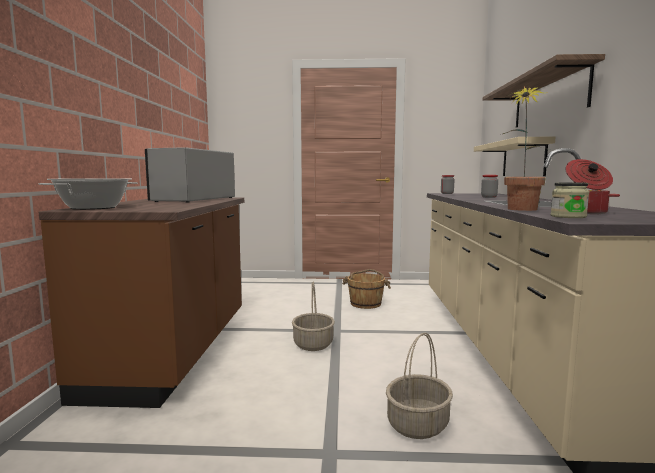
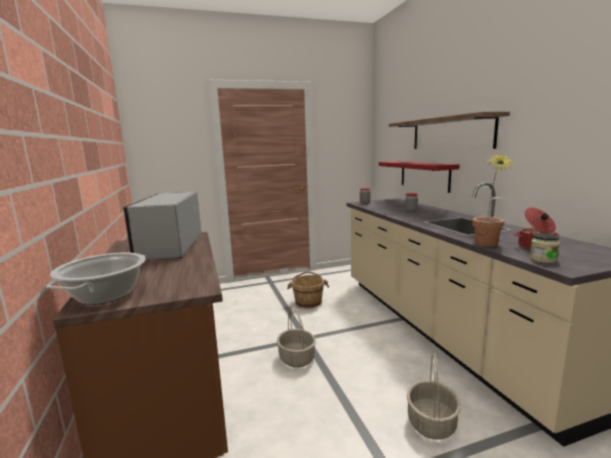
camera: 20 degrees left, 5 degrees up
beige shelf [474,137,555,176] -> red shelf [379,161,460,193]

